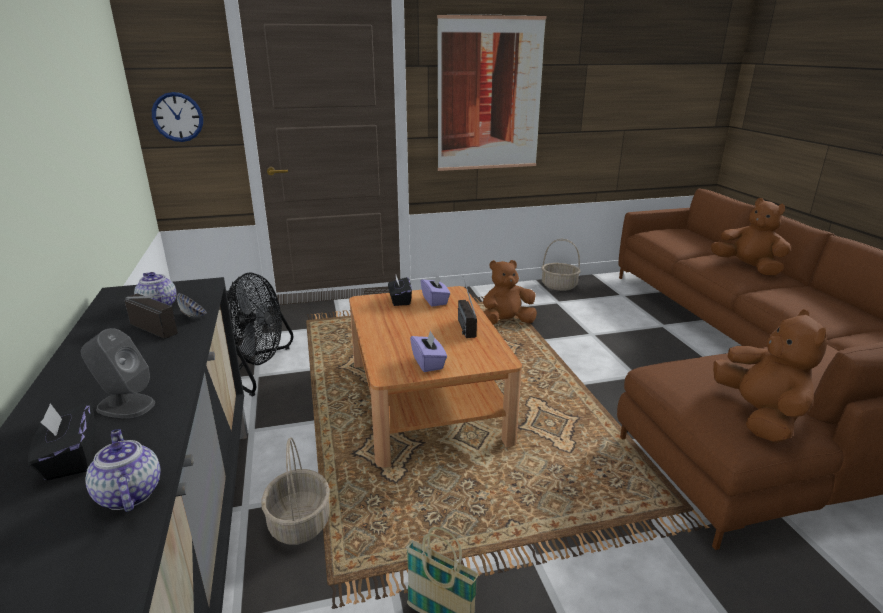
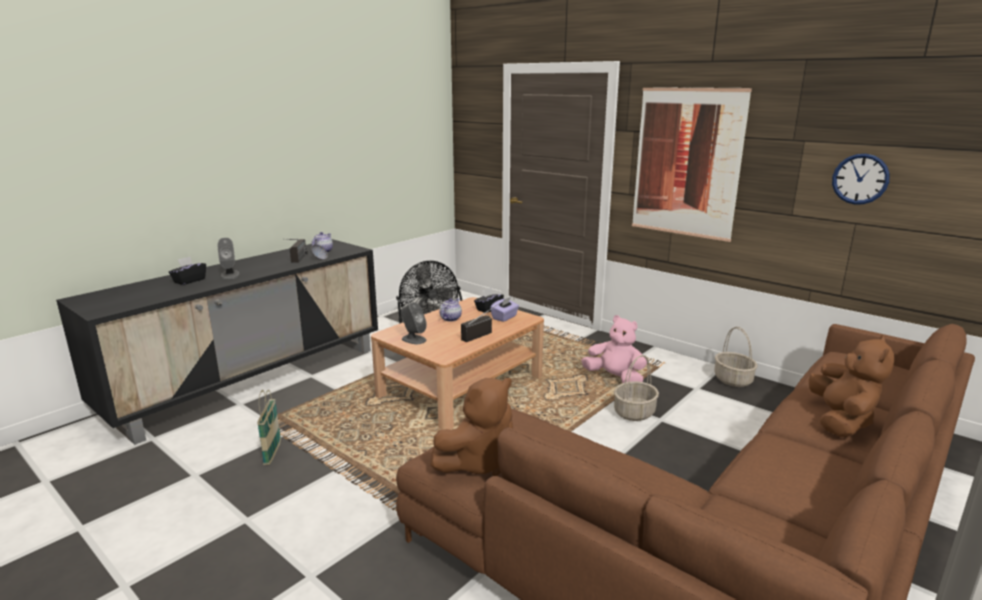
camera: 55 degrees right, 5 degrees down
teapot [85,429,161,512] -> teapot moved to [439,298,462,322]
wall clock [152,92,203,142] -> wall clock moved to [832,154,890,205]
basket [261,437,330,545] -> basket moved to [614,355,659,421]
purple tissue box [410,330,447,372] -> grey speaker [401,302,427,344]
brown plush toy [483,260,537,325] -> pink plush toy [581,315,647,383]

